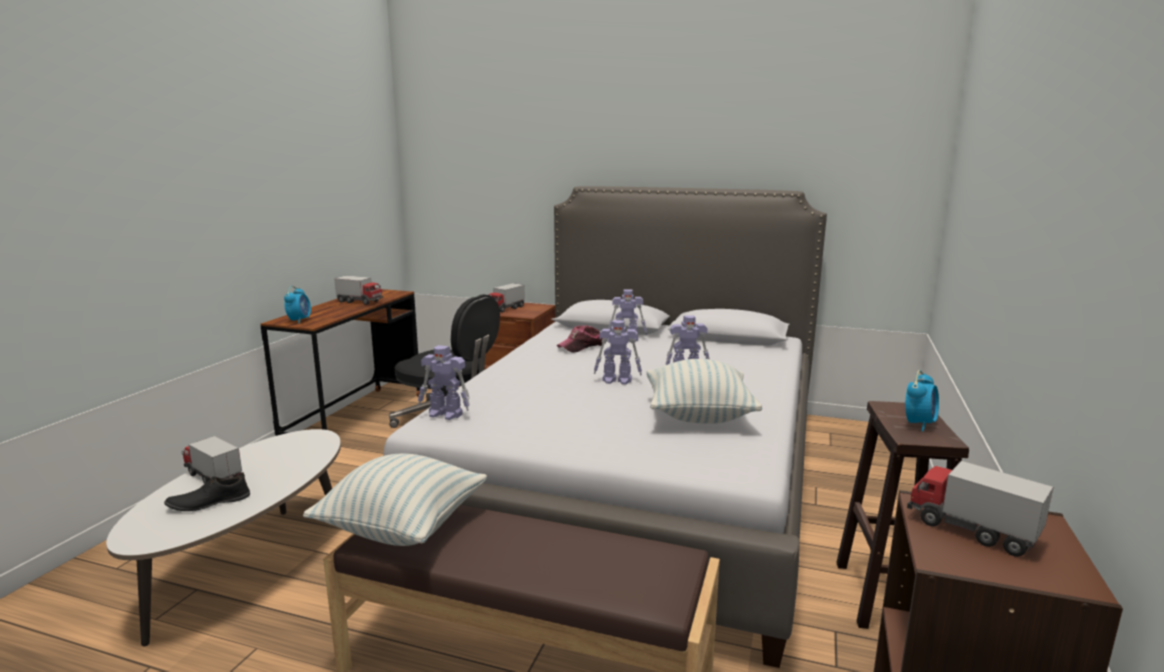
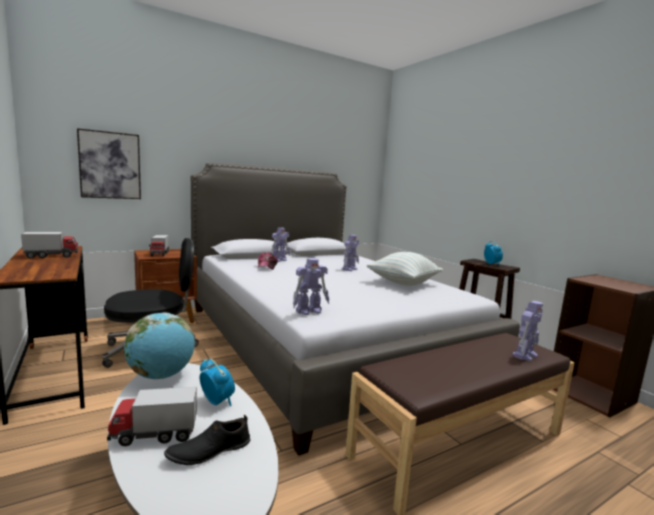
camera: 50 degrees left, 5 degrees down
black shoe [164,472,250,511] -> black shoe turned 45 degrees clockwise [164,415,250,465]
alarm clock [284,286,311,324] -> alarm clock moved to [200,359,235,406]
pillow [303,454,487,546] -> none
toy robot [594,320,642,385] -> toy robot moved to [512,301,543,361]
toy truck [907,461,1053,557] -> none
none -> picture [77,128,141,199]
none -> globe [124,312,195,379]

